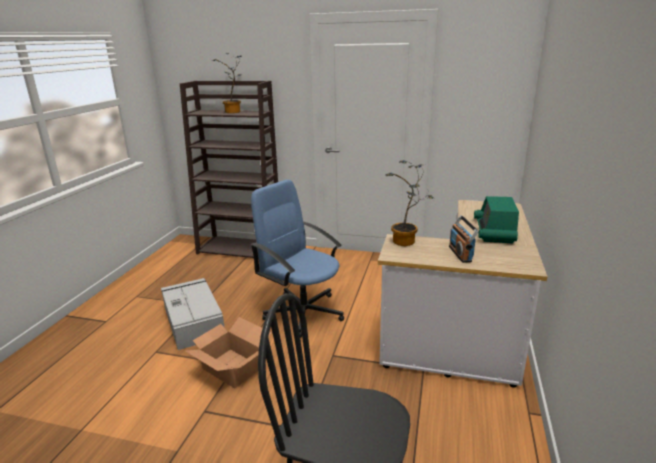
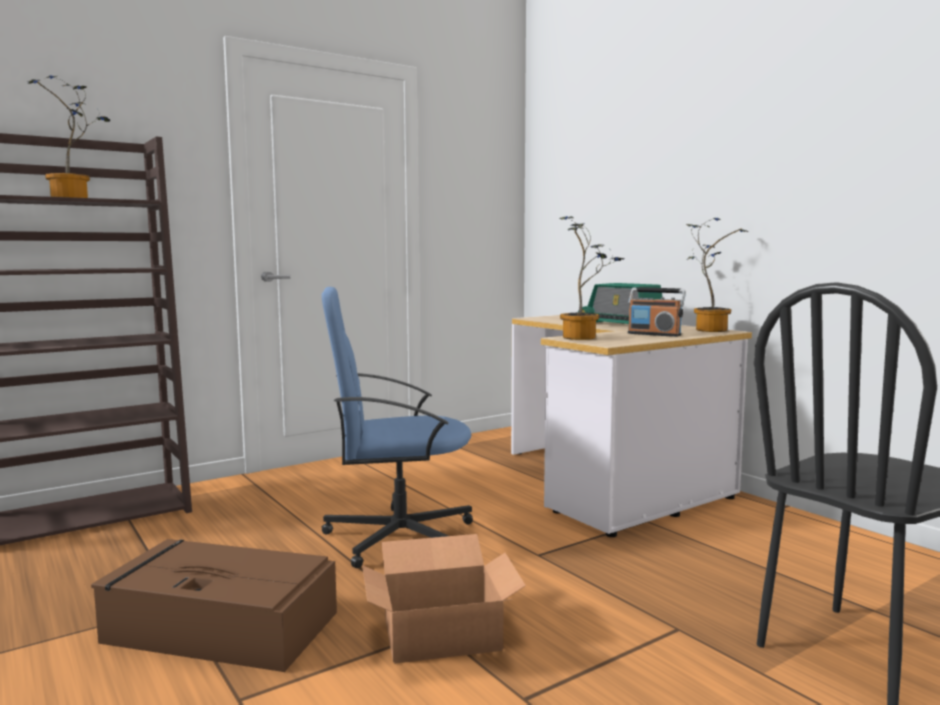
camera: 50 degrees left, 15 degrees down
grey storage box [161,278,225,350] -> brown storage box [91,539,337,672]
none -> potted plant [686,218,748,332]

